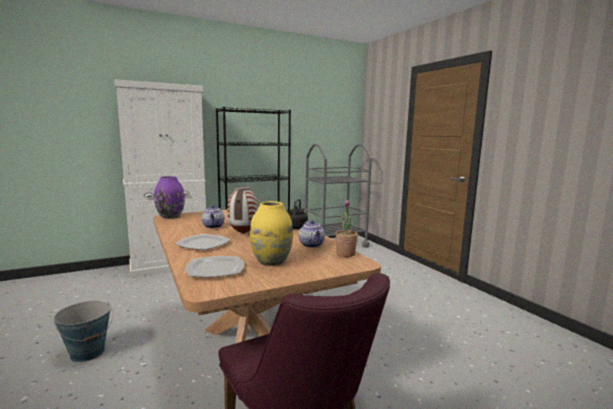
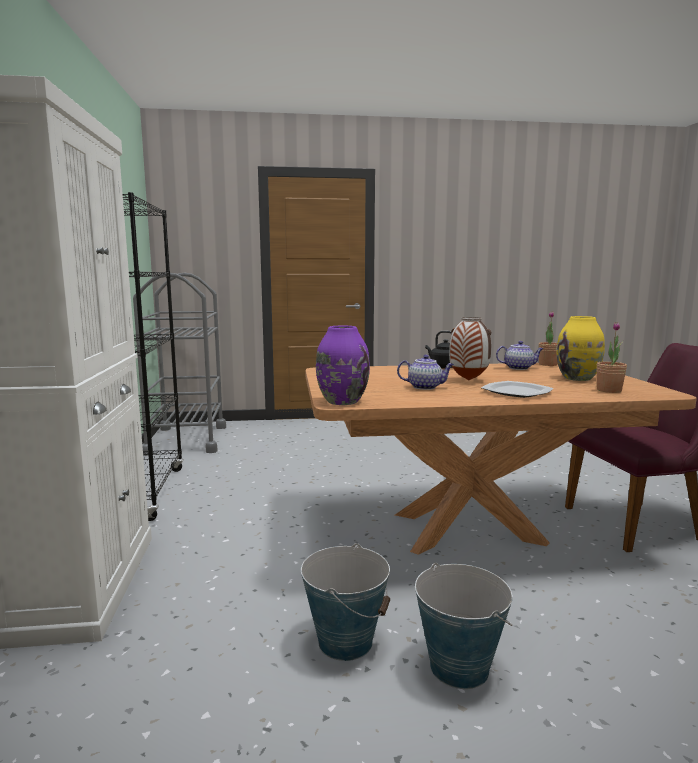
camera: 70 degrees left, 0 degrees up
plate [185,256,244,277] -> potted plant [597,322,627,393]
none -> bucket [301,543,390,661]

